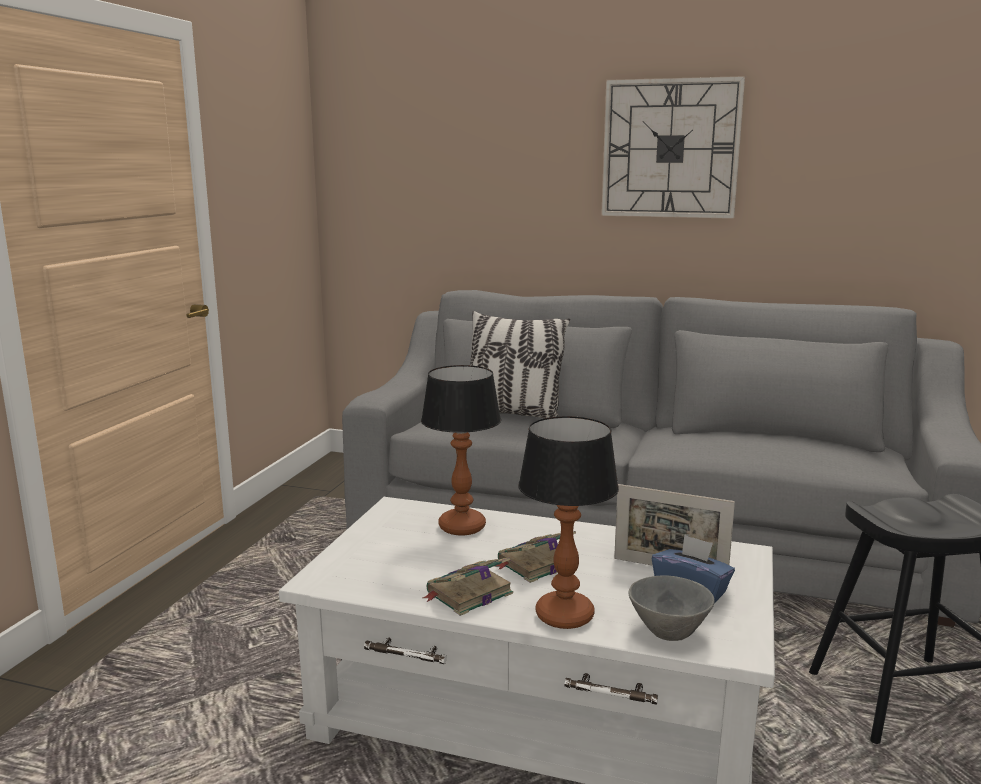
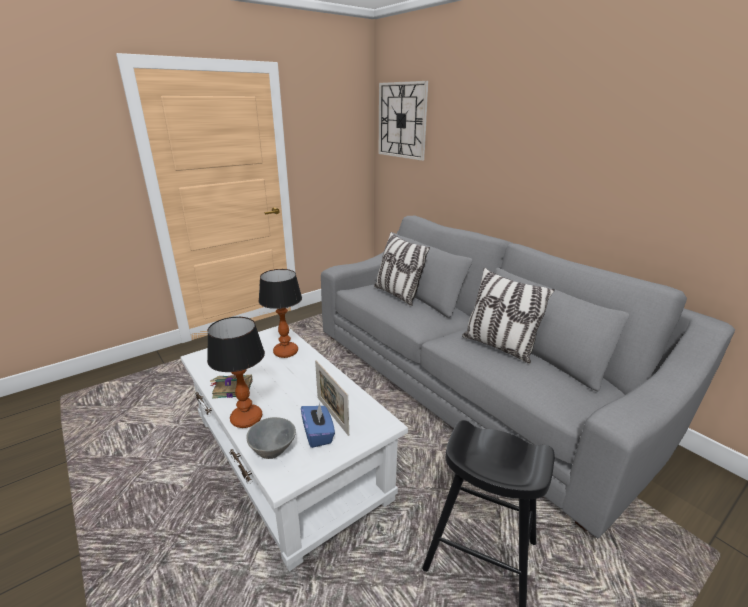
camera: 35 degrees right, 10 degrees up
book [494,531,576,583] -> none
wall clock [601,76,745,219] -> wall clock moved to [379,81,428,161]
none -> pillow [462,268,555,364]

